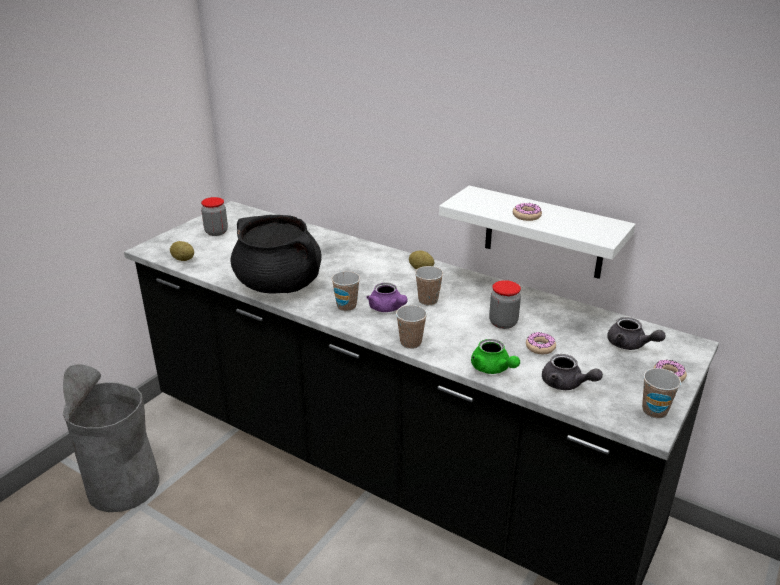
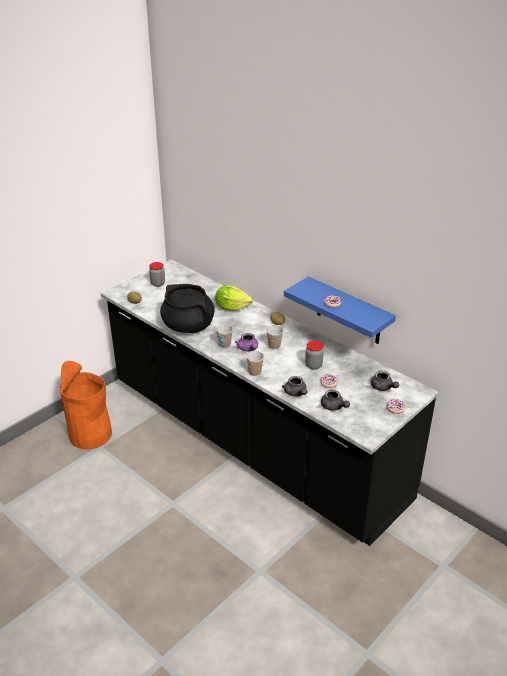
camera: 10 degrees right, 5 degrees up
grey trash can [63,364,159,512] -> orange trash can [59,361,112,450]
white shelf [439,185,635,279] -> blue shelf [284,276,396,344]
green teapot [471,339,520,374] -> grey teapot [282,376,307,396]
cup [642,368,681,419] -> none
none -> lettuce [215,285,253,311]

